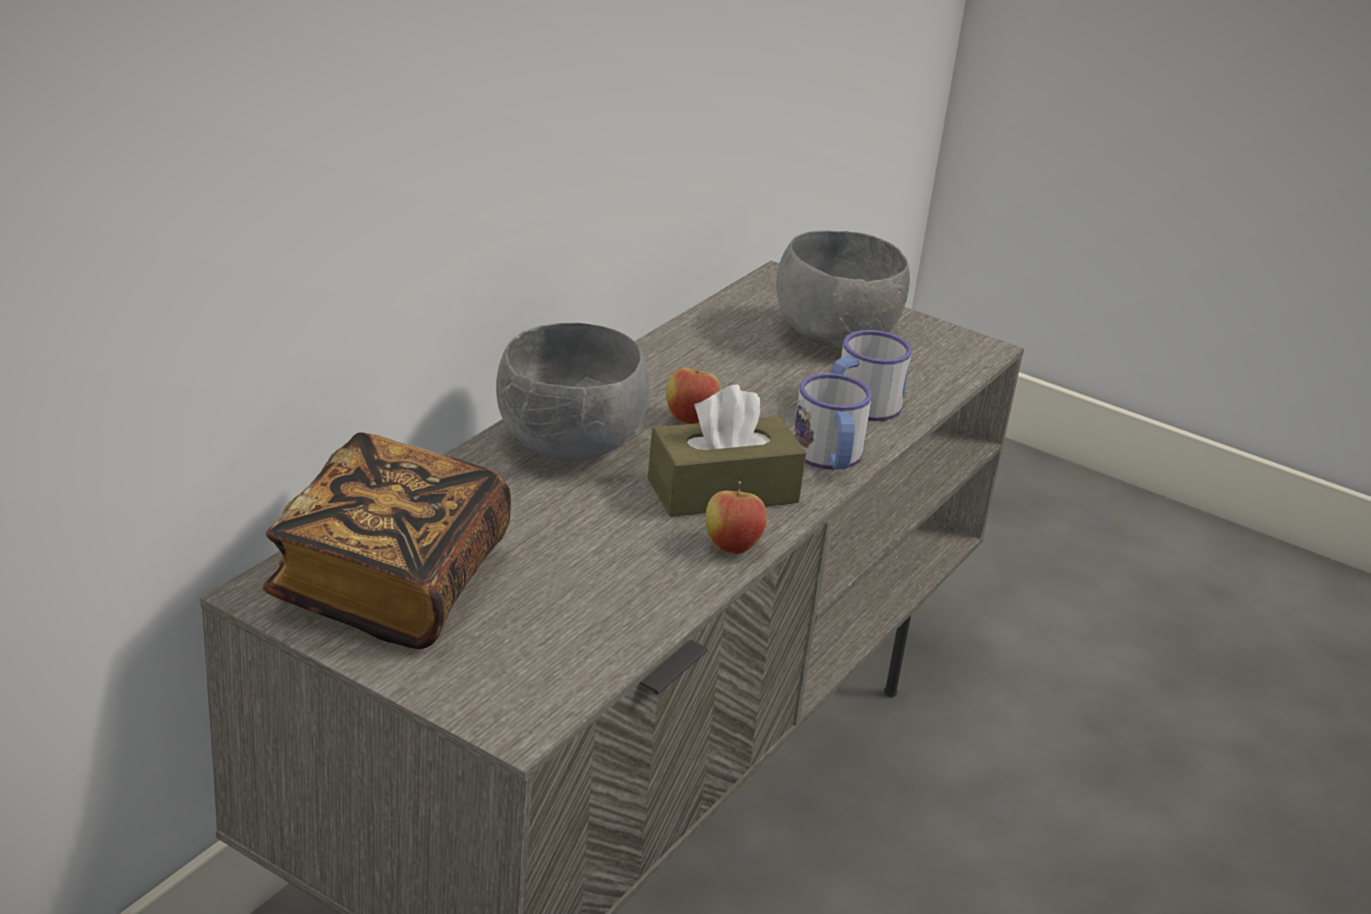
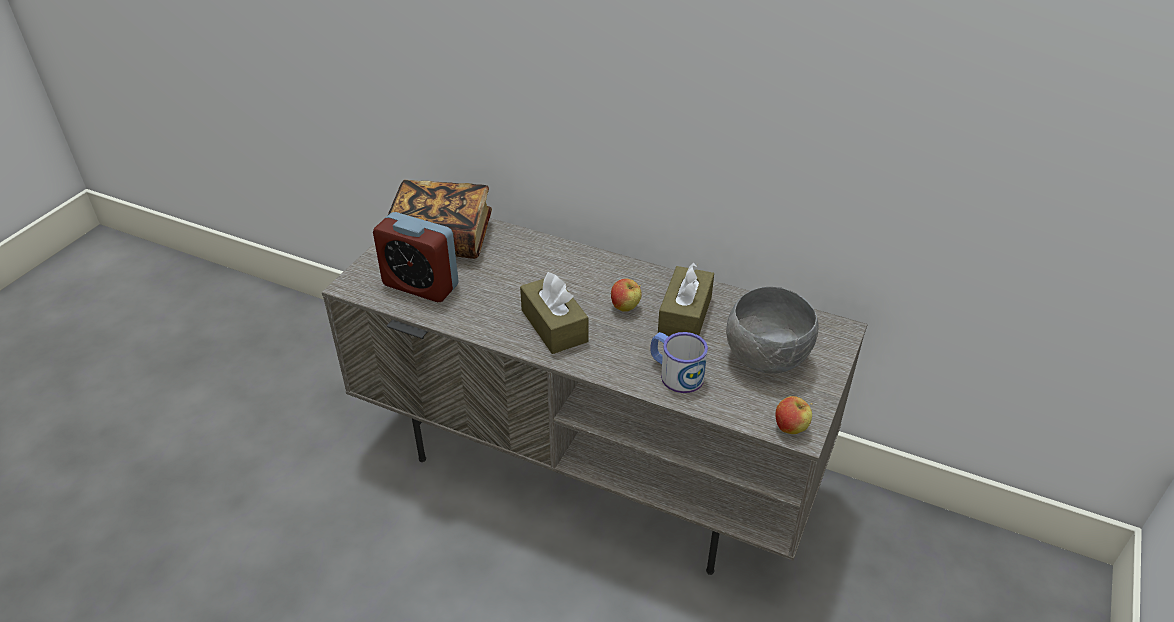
camera: 85 degrees right, 10 degrees up
grey bowl [496,323,649,461] -> none
apple [706,481,767,555] -> apple moved to [775,396,813,434]
mug [793,373,872,470] -> none
none -> alarm clock [373,212,459,302]
none -> brown tissue box [658,262,714,336]

